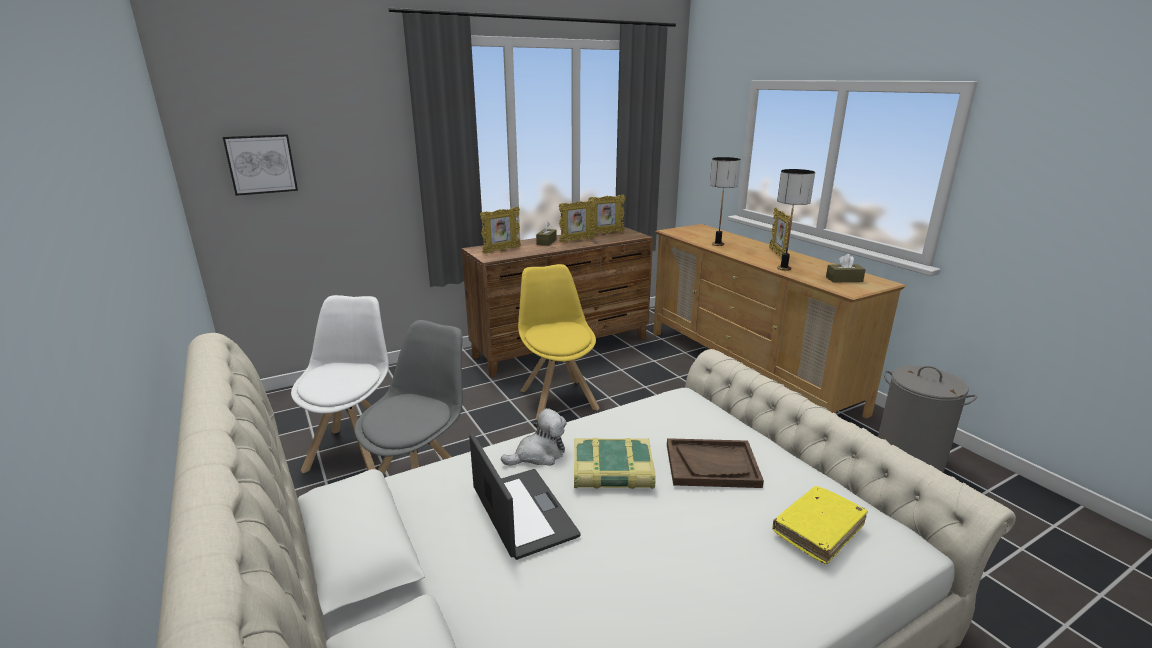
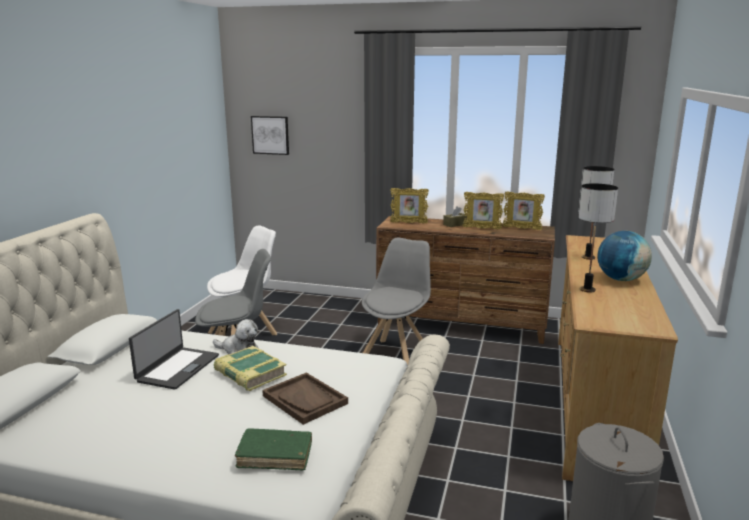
camera: 45 degrees right, 5 degrees down
yellow chair [518,264,600,420] -> grey chair [362,238,431,365]
picture frame [769,207,792,258] -> globe [598,231,652,281]
yellow book [772,486,868,564] -> green book [235,429,312,471]
brown tissue box [826,254,866,283] -> none

